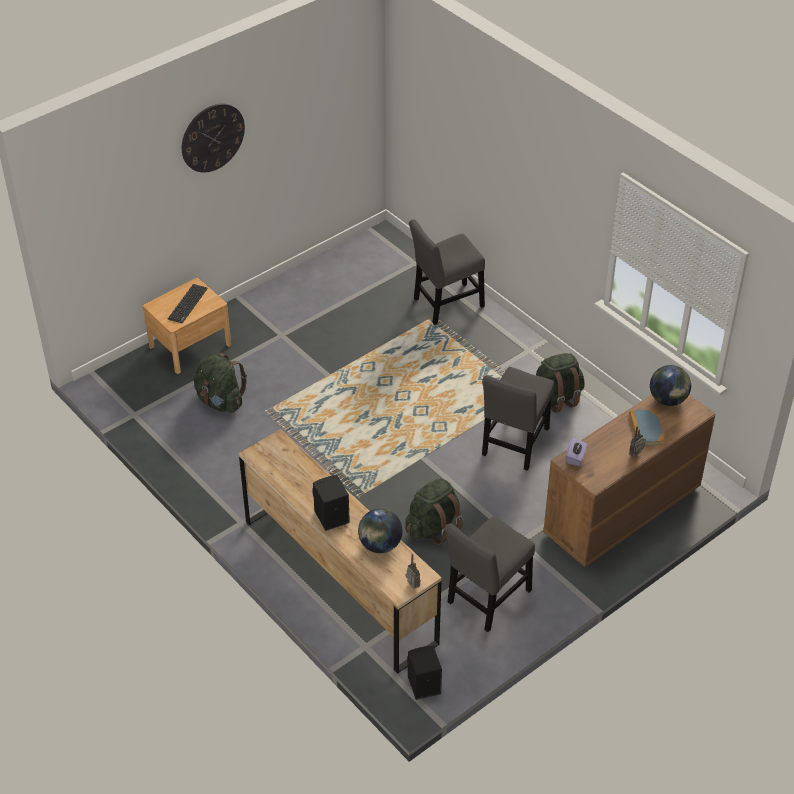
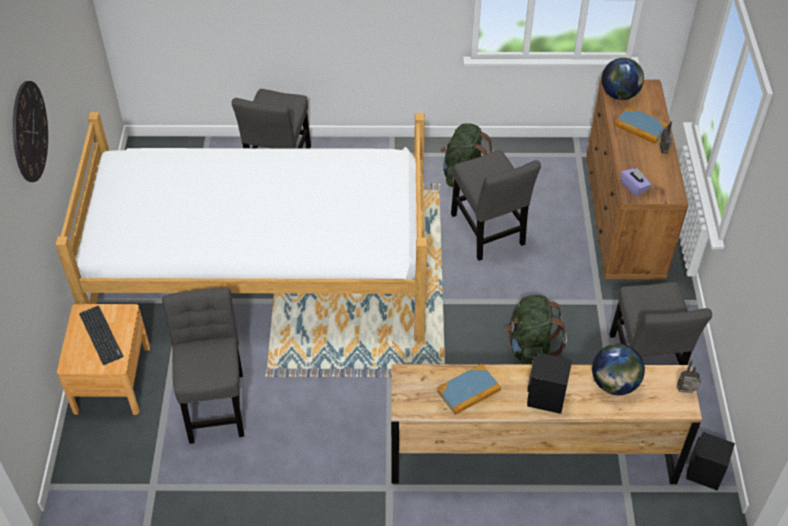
camera: 50 degrees left, 5 degrees up
green backpack [194,353,247,413] -> grey chair [162,288,244,444]
none -> bed [55,112,427,341]
none -> book [437,364,501,415]

